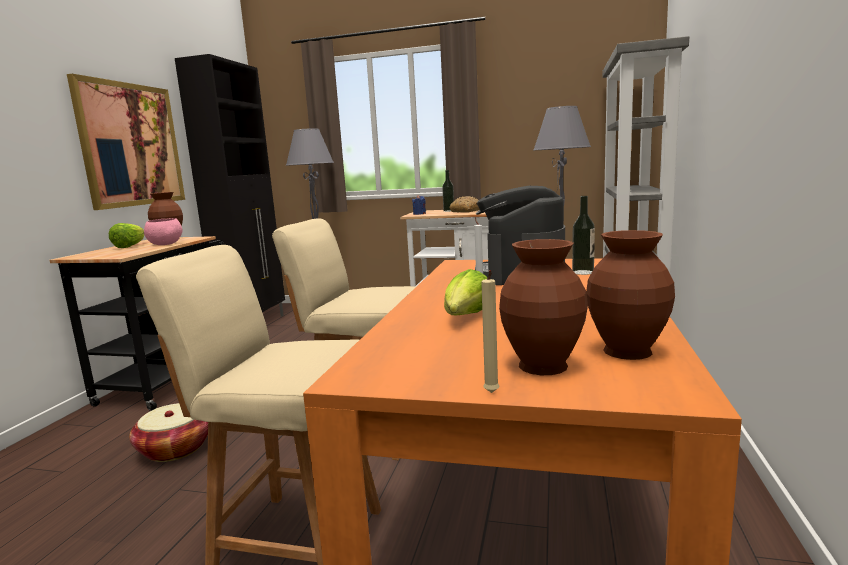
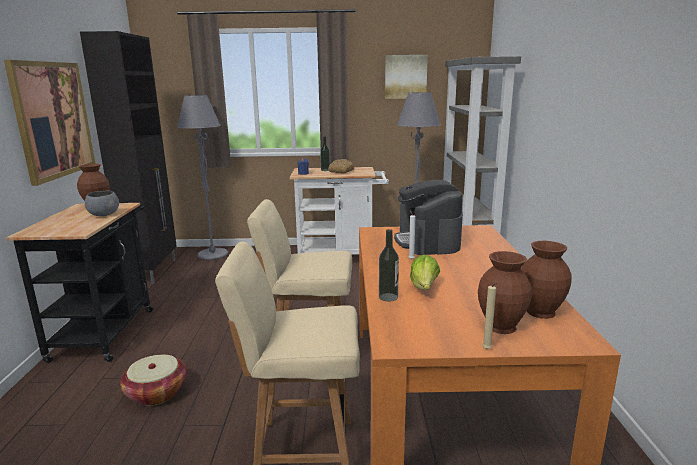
camera: 15 degrees left, 5 degrees up
lettuce [109,223,144,248] -> none
pink bowl [144,218,183,245] -> grey bowl [85,191,119,216]
bottle [572,196,595,275] -> bottle moved to [379,229,399,302]
none -> picture [385,55,428,99]

